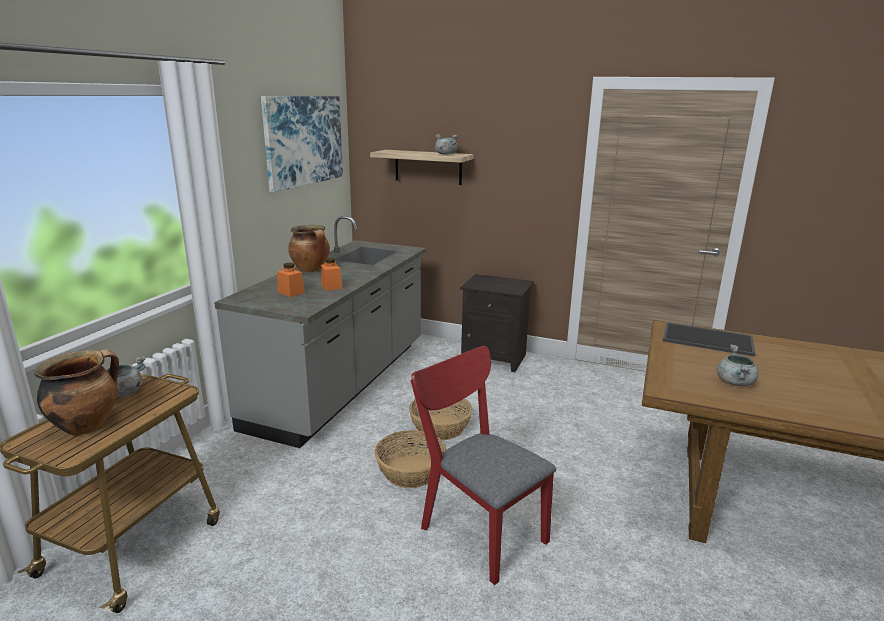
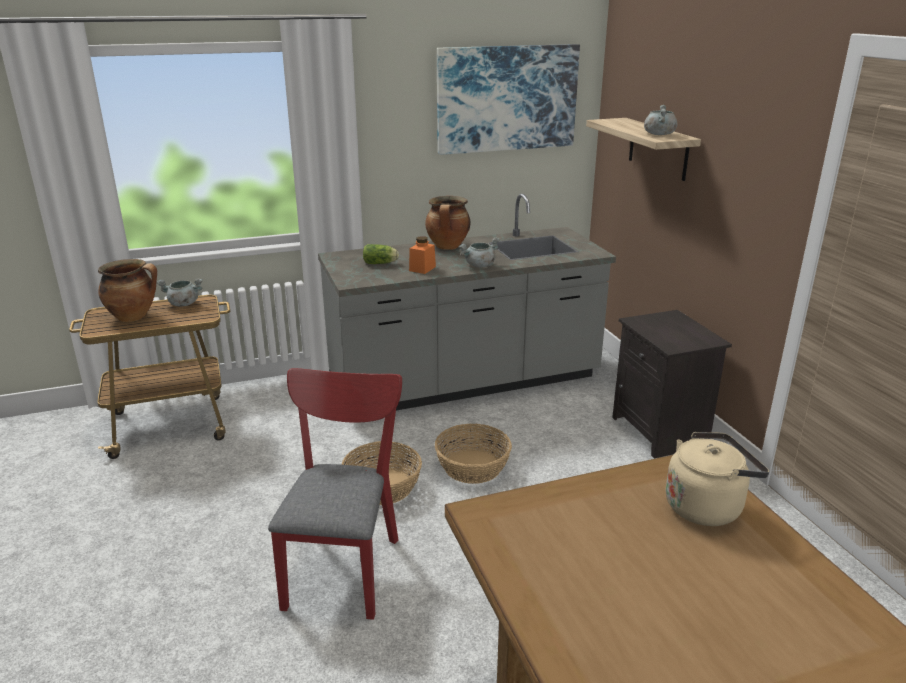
camera: 50 degrees right, 5 degrees up
orange jar [277,263,304,297] -> lettuce [363,244,399,264]
tray [663,322,755,357] -> beige kettle [666,432,769,526]
grey cooking pot [717,344,758,386] -> grey cooking pot moved to [458,238,499,268]

